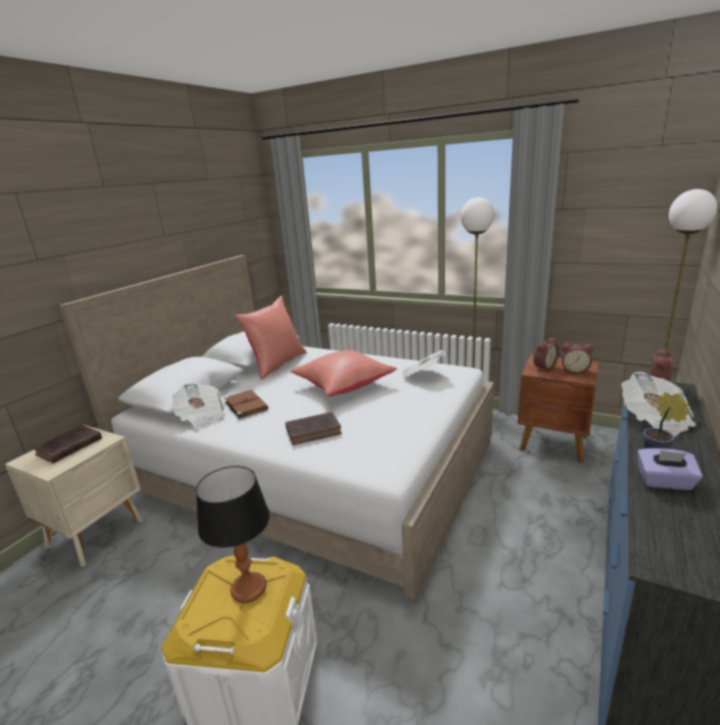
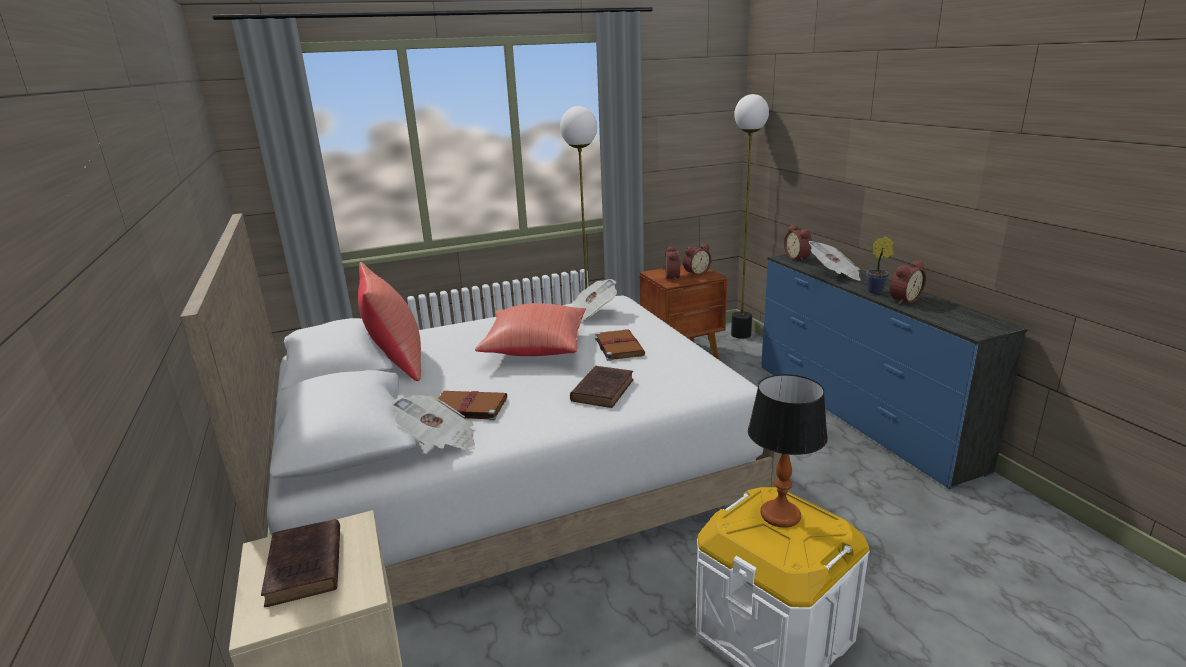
camera: 50 degrees left, 0 degrees up
purple tissue box [637,448,703,490] -> alarm clock [890,260,926,304]
none -> brown book [595,329,645,361]

